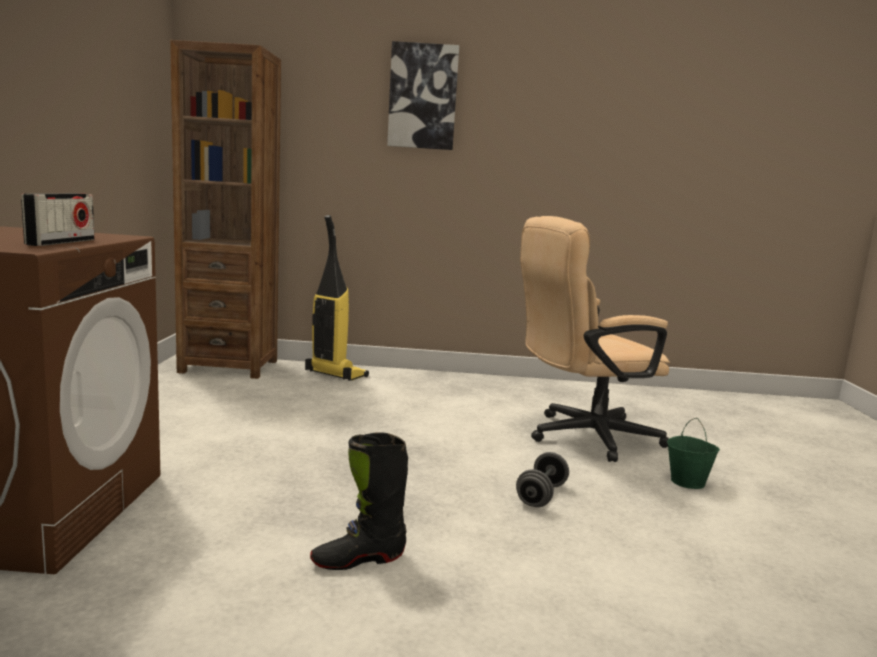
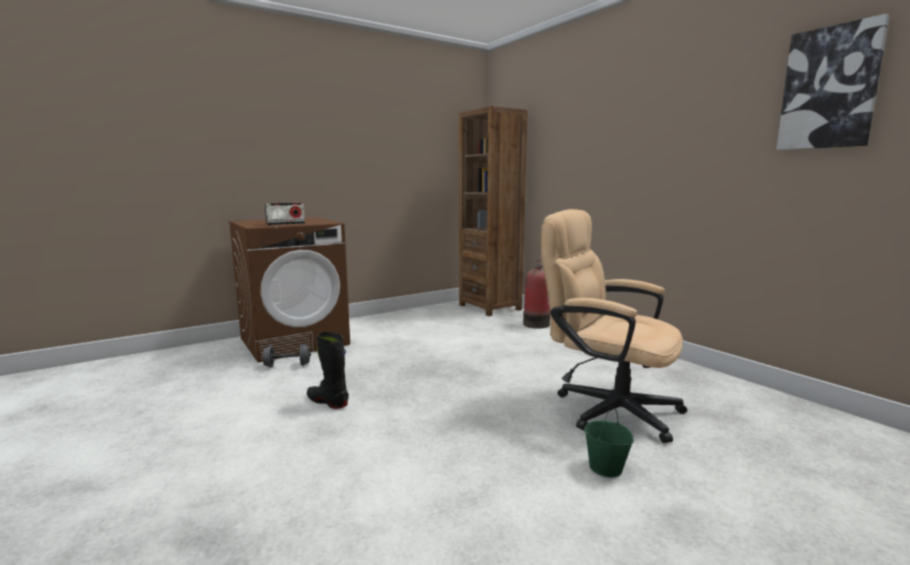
camera: 55 degrees right, 0 degrees up
vacuum cleaner [305,215,369,381] -> fire extinguisher [523,260,550,329]
picture [387,41,459,150] -> picture moved to [776,14,890,150]
grey dumbbell [516,452,569,507] -> grey dumbbell moved to [262,344,311,368]

